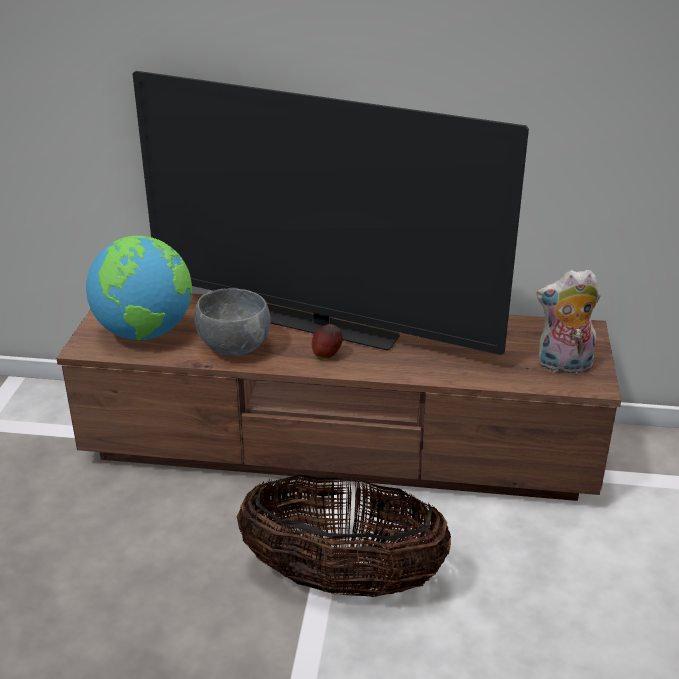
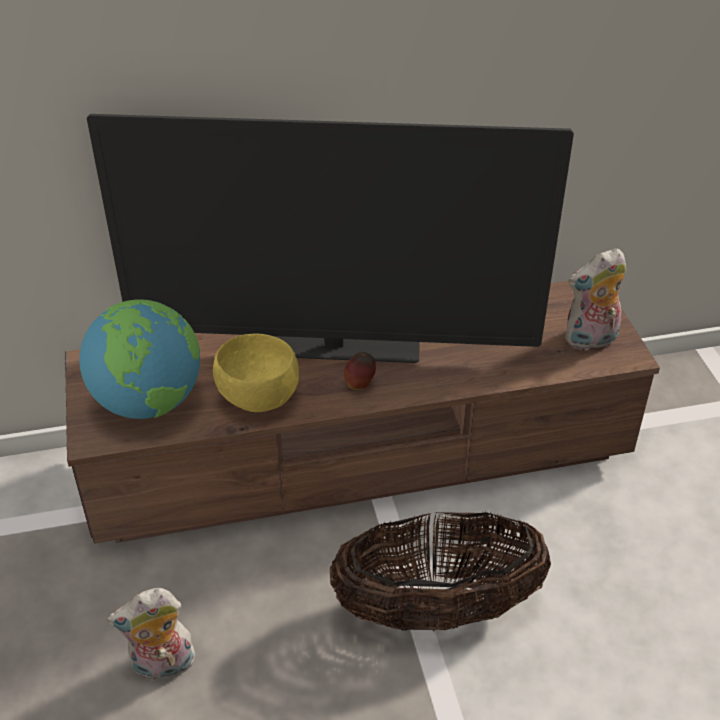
camera: 20 degrees left, 10 degrees up
grey bowl [194,288,271,357] -> yellow bowl [213,334,299,412]
none -> plush toy [107,588,195,681]

